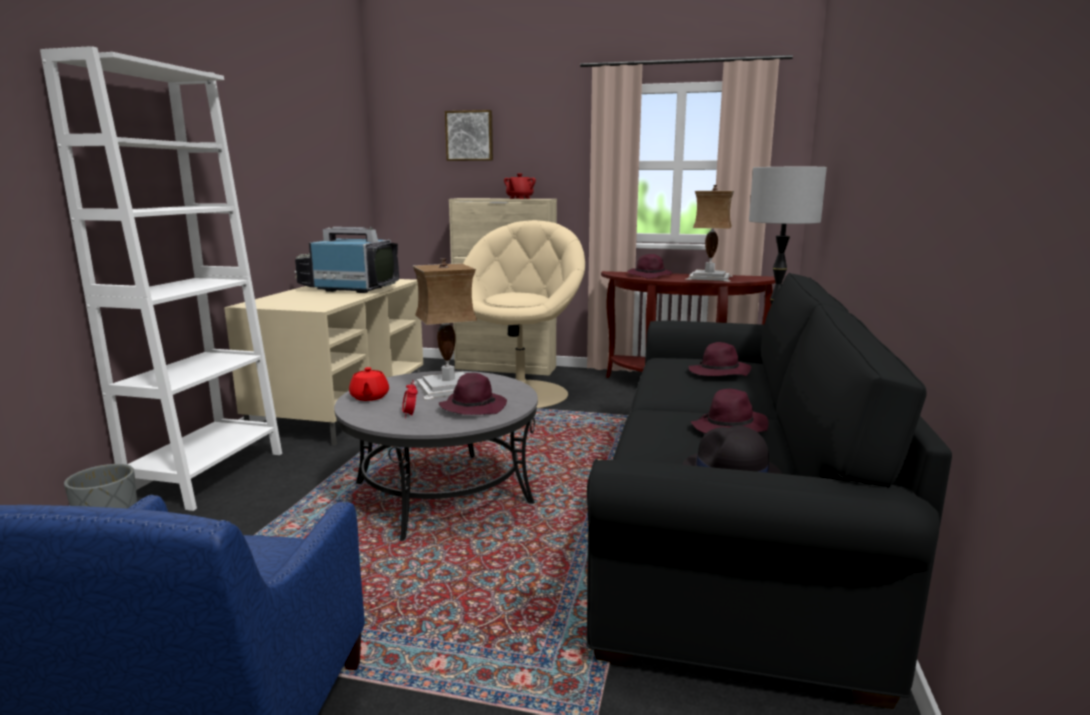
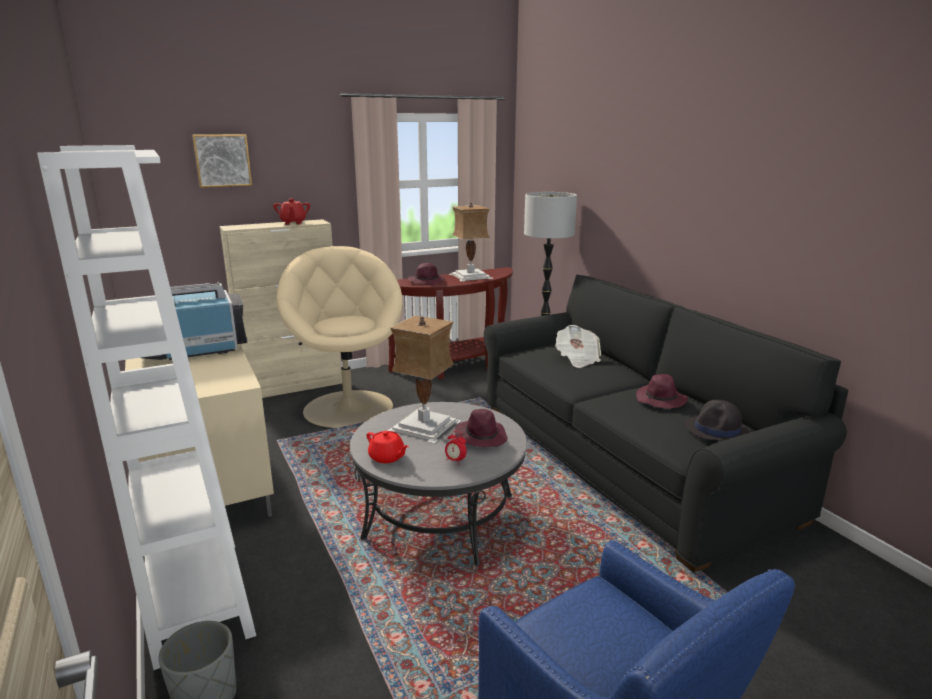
camera: 40 degrees left, 5 degrees up
purple hat [688,342,752,376] -> newspaper [555,325,601,368]

